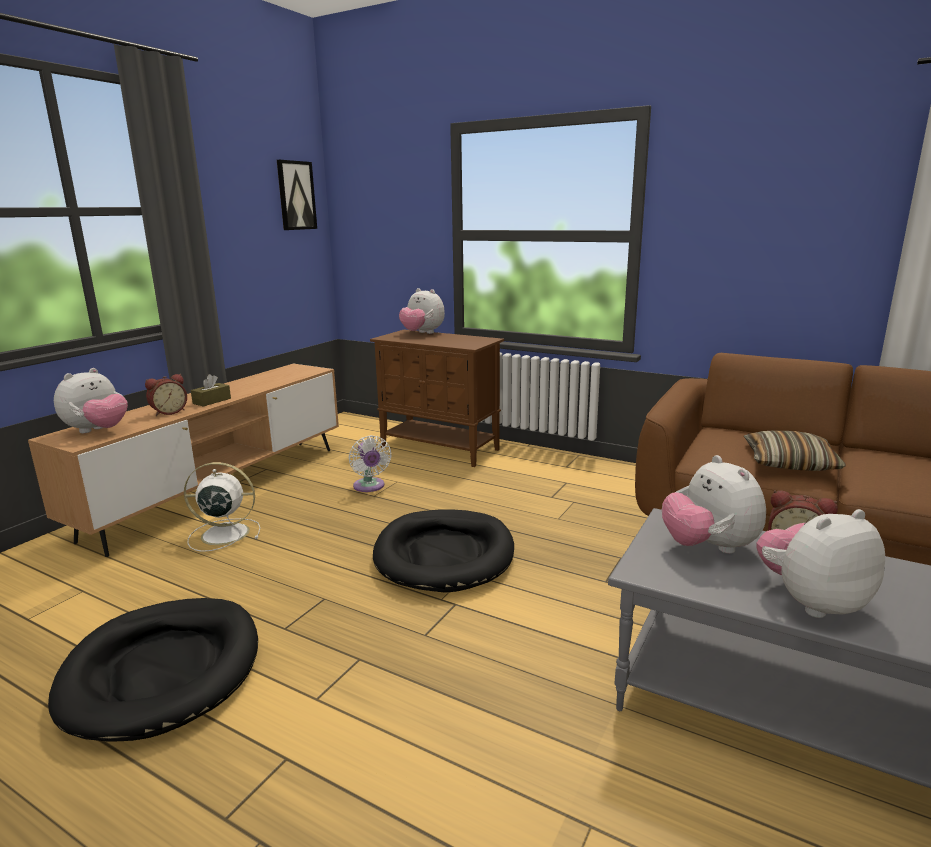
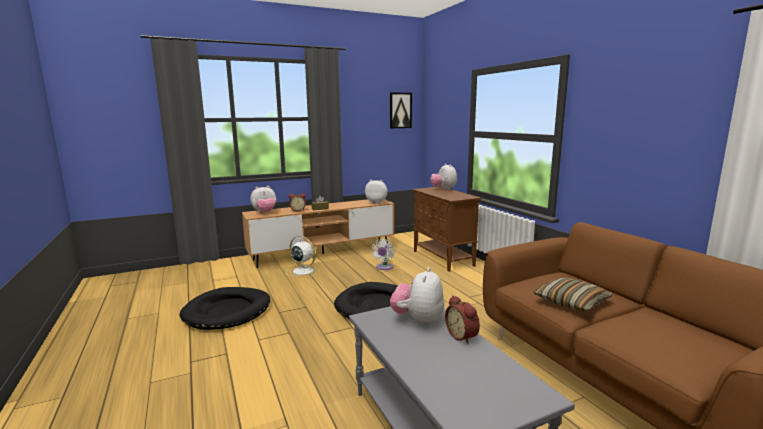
camera: 35 degrees right, 5 degrees down
plush toy [756,509,885,618] -> plush toy moved to [365,179,388,204]

